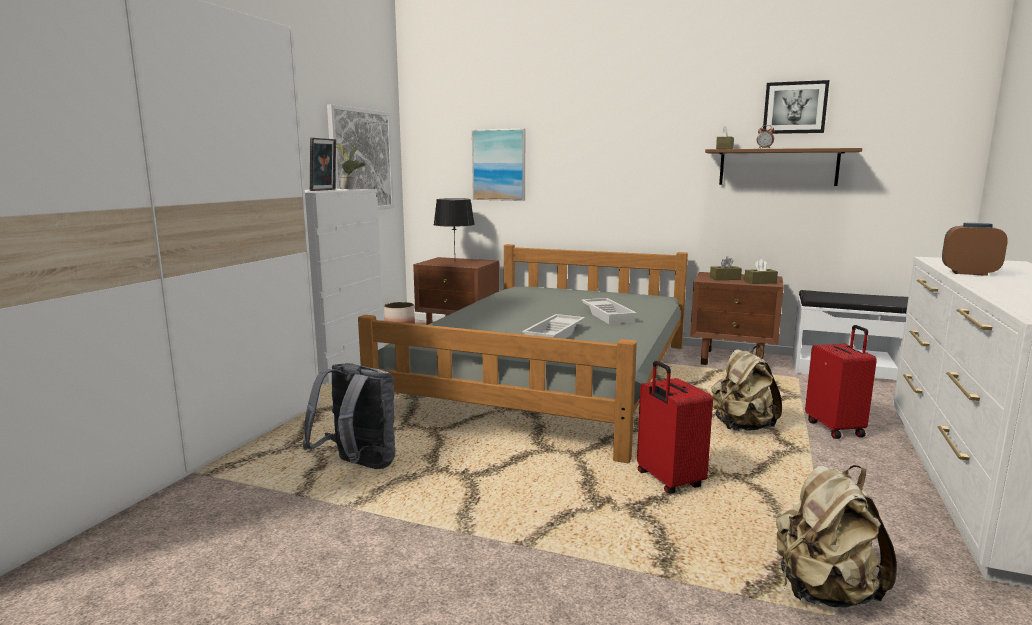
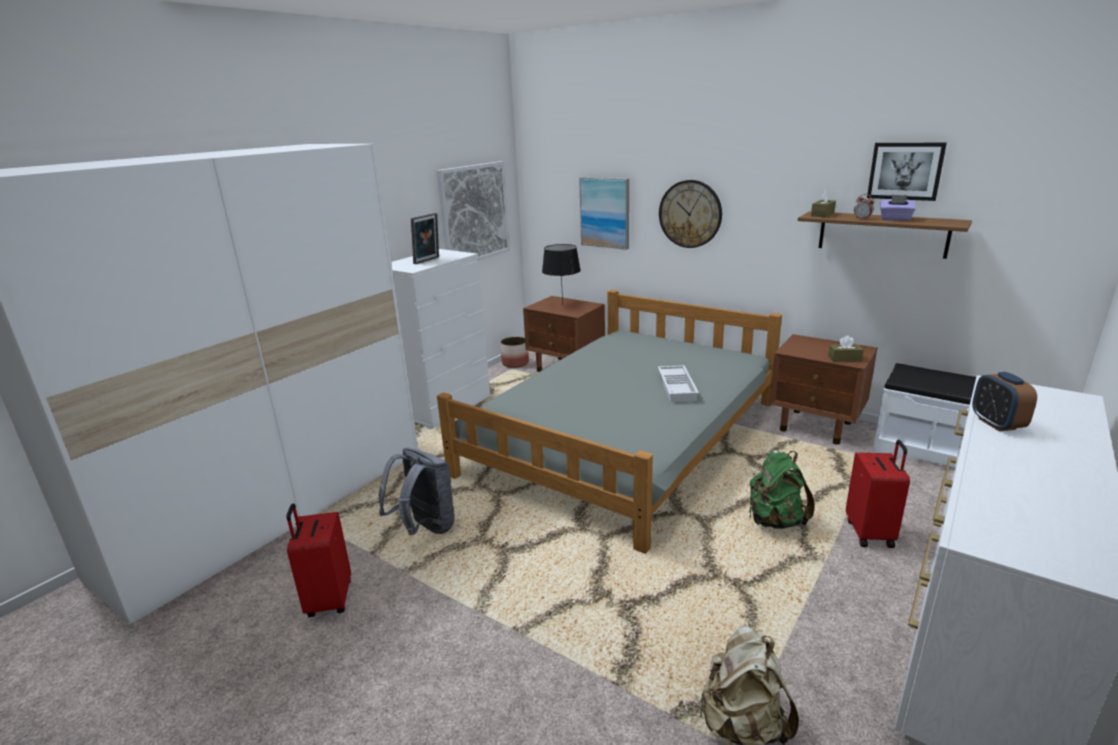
camera: 15 degrees right, 10 degrees up
potted plant [336,143,366,189] -> none
white tray [522,314,585,339] -> none
red suitcase [637,361,713,494] -> red suitcase moved to [287,503,351,617]
brown tissue box [710,256,742,280] -> none
beige backpack [711,346,782,431] -> green backpack [749,450,815,529]
alarm clock [942,223,1008,276] -> alarm clock turned 135 degrees counterclockwise [972,372,1037,431]
none -> wall clock [659,180,722,248]
none -> purple tissue box [880,195,916,221]

